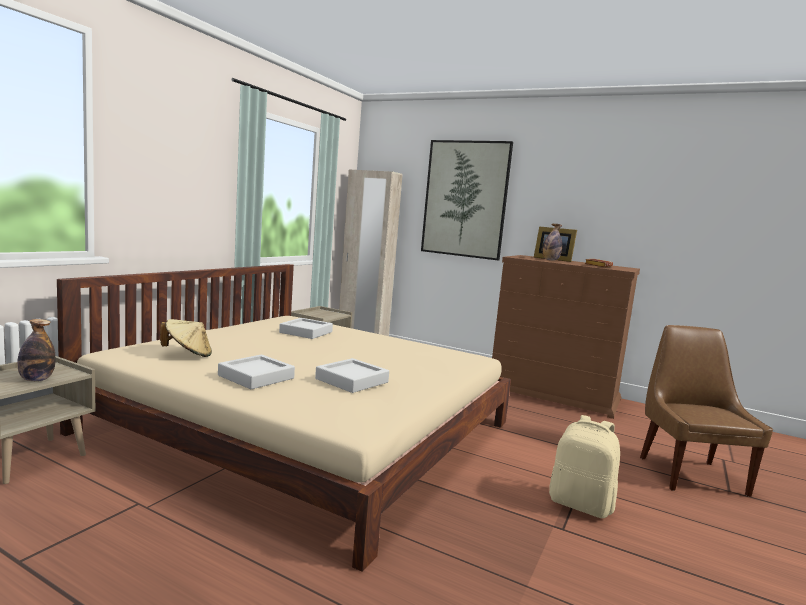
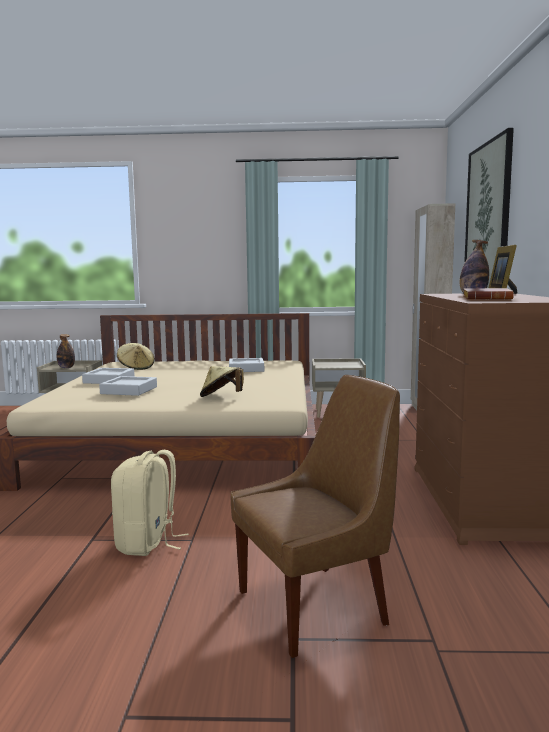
camera: 65 degrees right, 0 degrees up
none -> beige hat [200,366,244,397]

